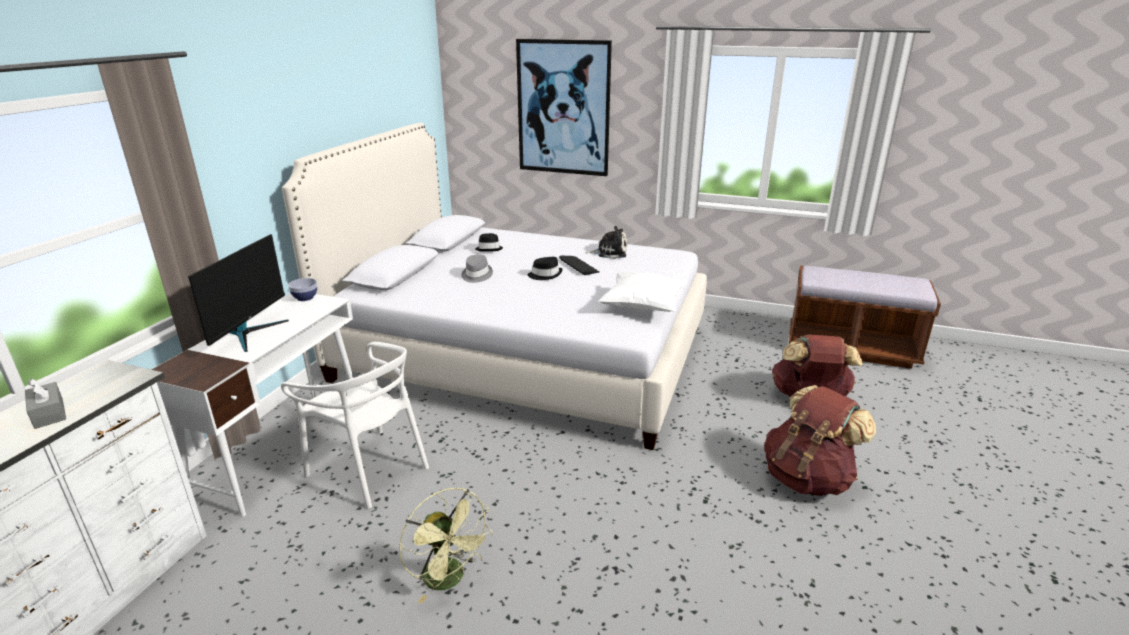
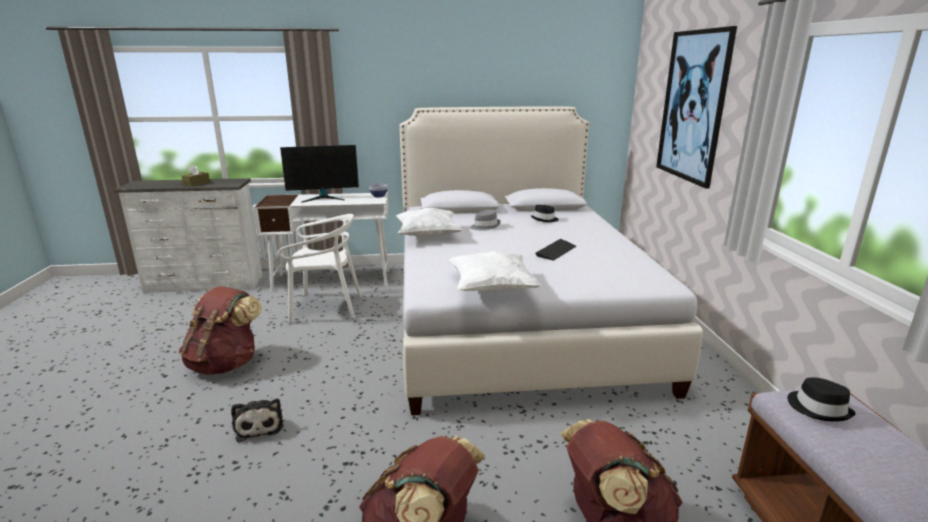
camera: 65 degrees right, 5 degrees down
grey tissue box [25,379,66,429] -> brown tissue box [182,165,210,186]
white chair [281,342,429,508] -> white chair turned 105 degrees counterclockwise [278,214,362,323]
green fan [399,488,493,604] -> brown backpack [179,286,262,375]
black hat [528,257,563,280] -> black hat moved to [788,377,856,422]
plush toy [586,226,627,259] -> plush toy moved to [231,399,283,442]
none -> white pillow [396,208,463,237]

